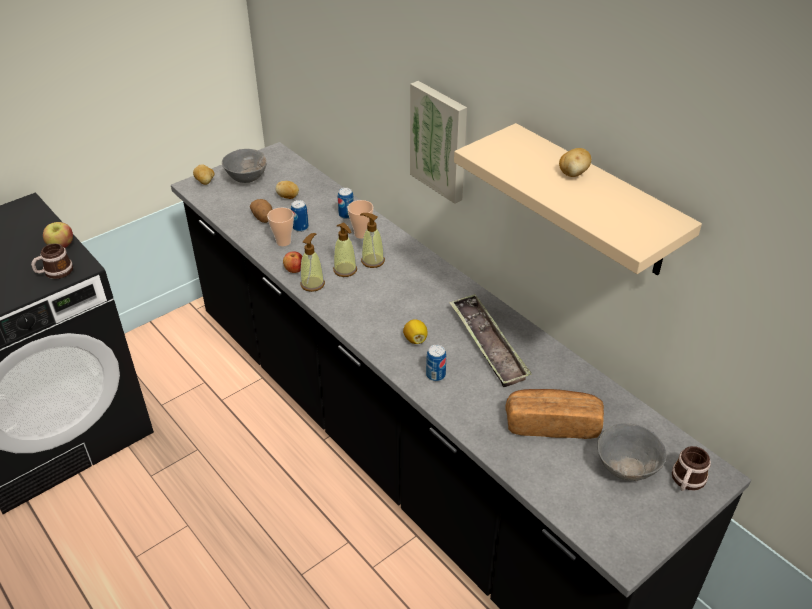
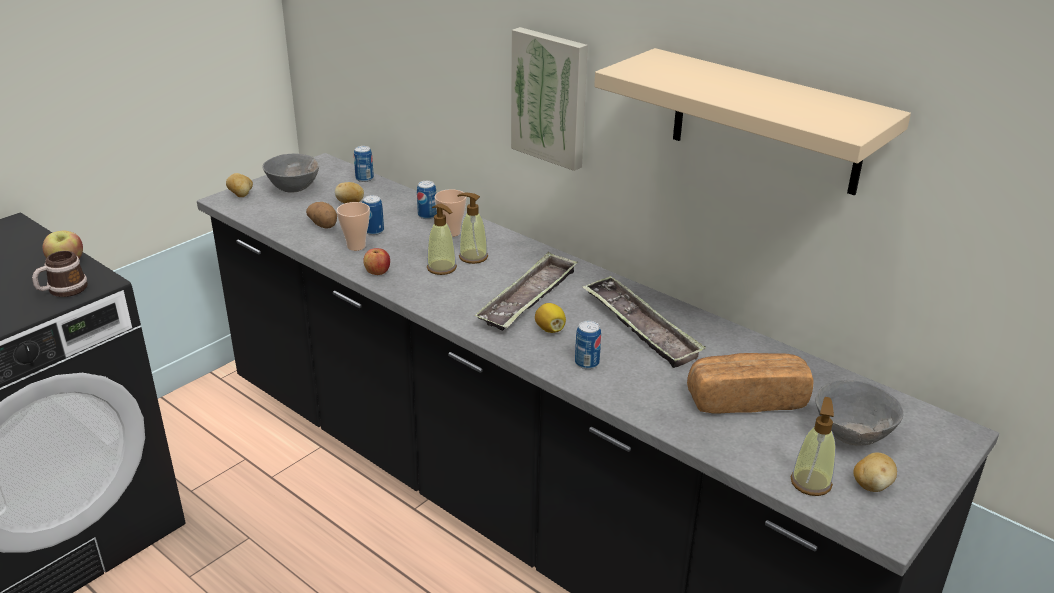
camera: 10 degrees left, 10 degrees down
soap dispenser [300,233,325,292] -> soap dispenser moved to [791,397,836,496]
potato [559,148,591,177] -> potato moved to [853,452,897,492]
mug [672,446,711,491] -> none
none -> can [354,146,374,182]
none -> tray [474,252,578,331]

